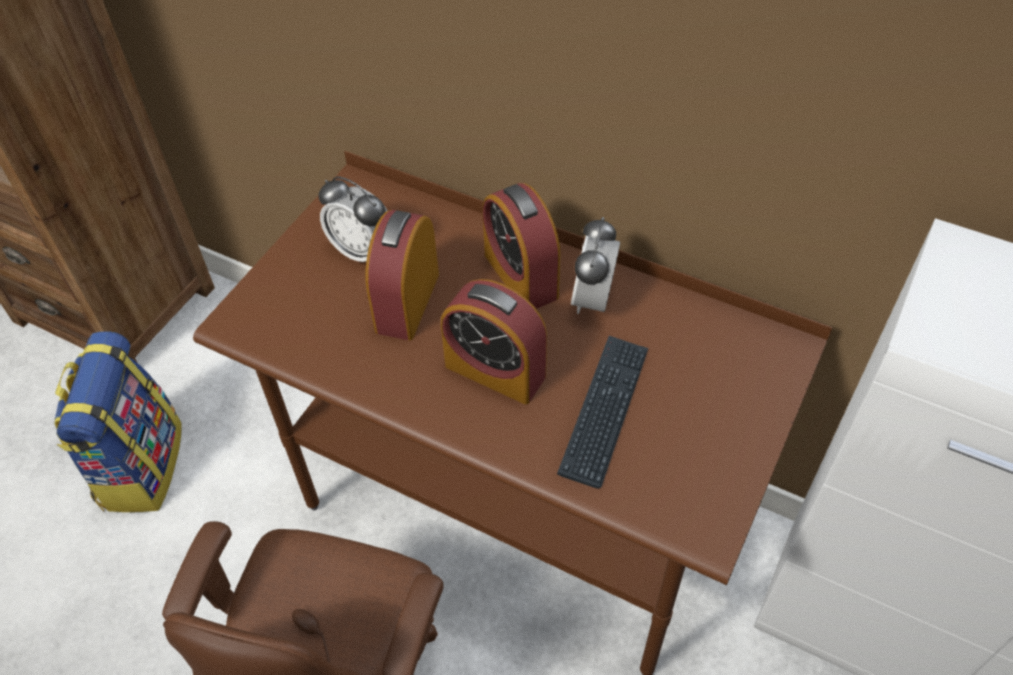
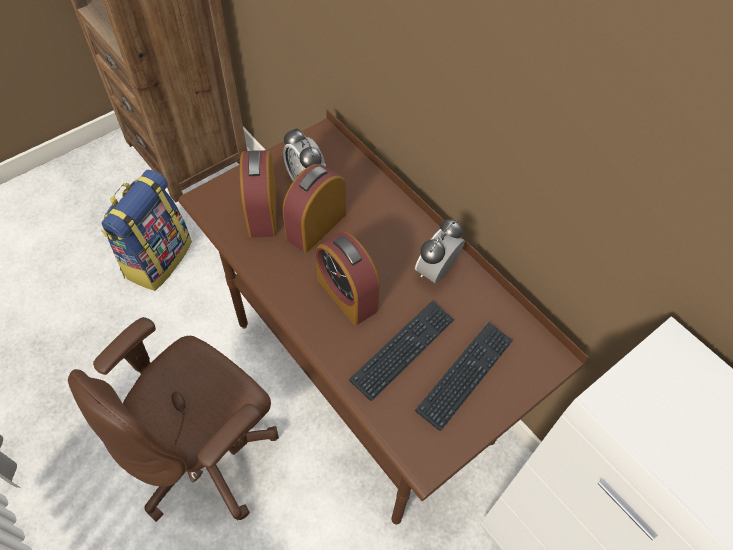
camera: 20 degrees right, 5 degrees up
alarm clock [483,183,560,309] -> alarm clock moved to [240,150,276,238]
none -> keyboard [415,322,513,431]

